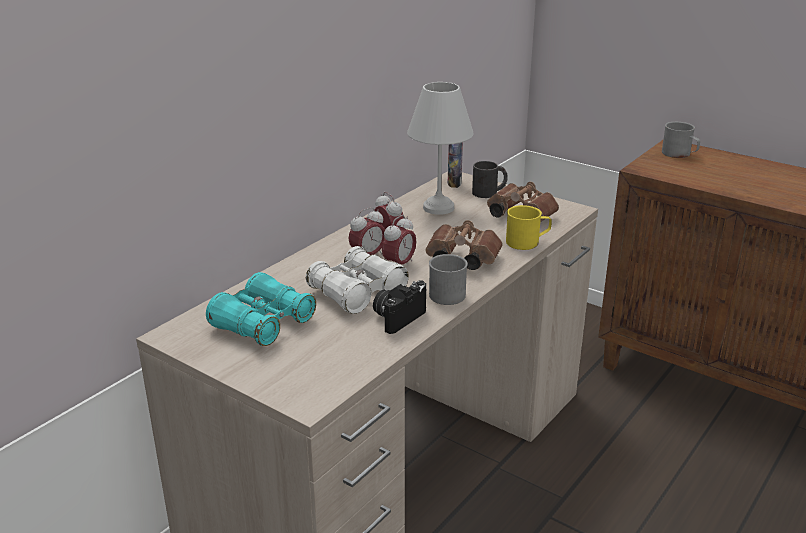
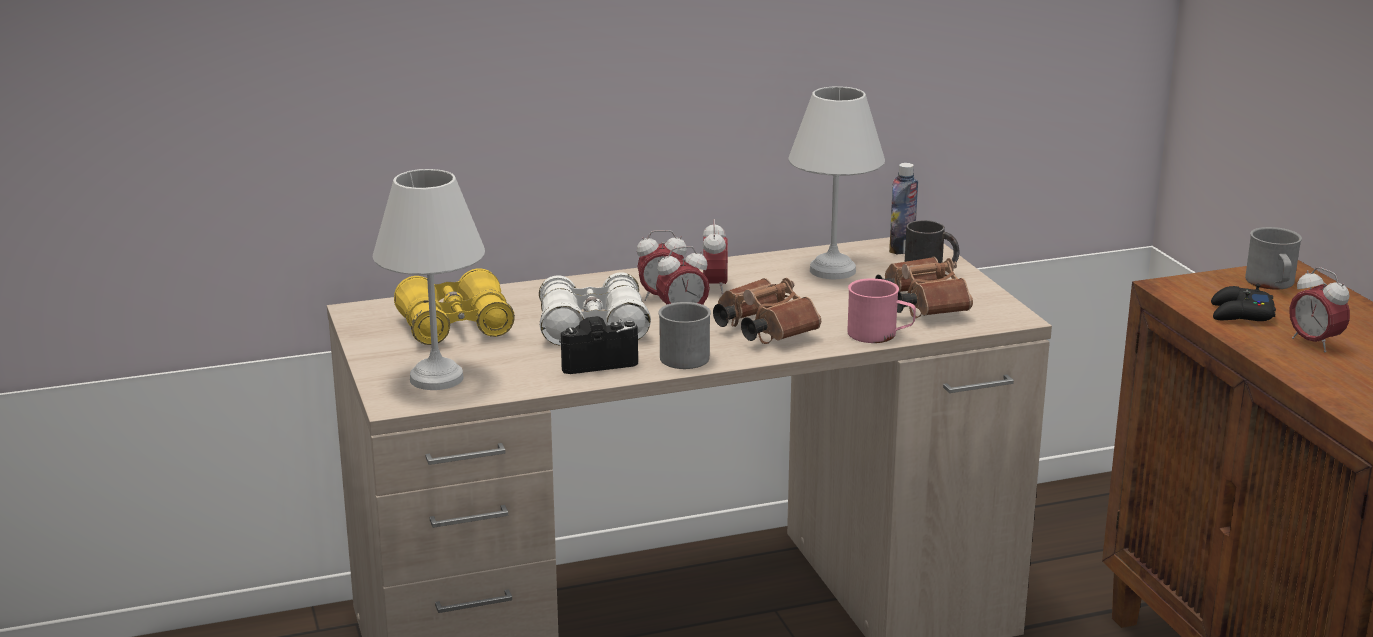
camera: 35 degrees right, 5 degrees down
turquoise binoculars [206,272,316,346] -> yellow binoculars [394,268,515,345]
yellow mug [506,205,552,250] -> pink mug [847,278,916,343]
none -> white table lamp [373,169,485,390]
none -> black game controller [1211,284,1276,321]
none -> alarm clock [1289,267,1350,352]

